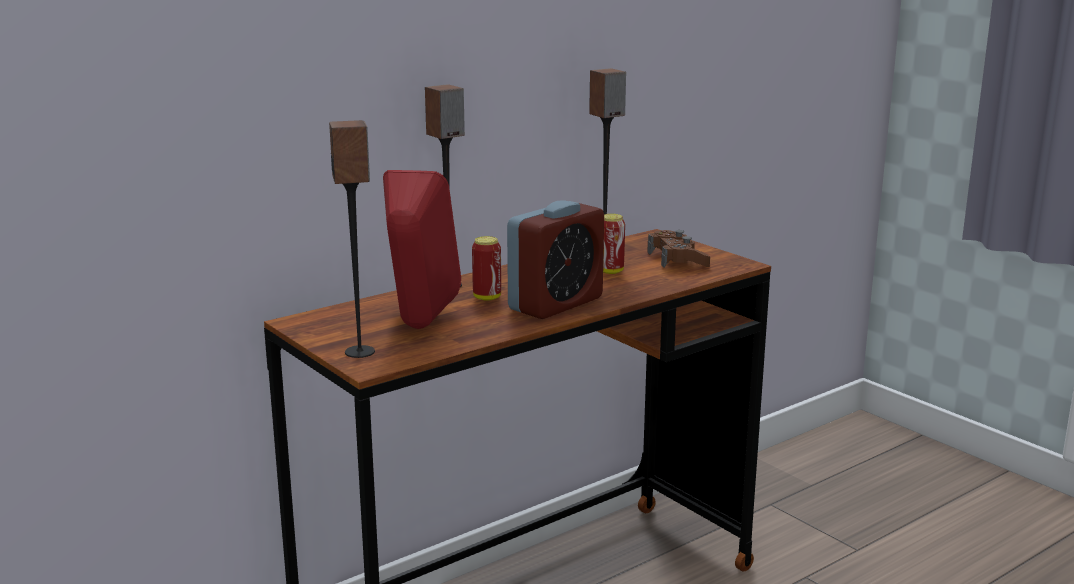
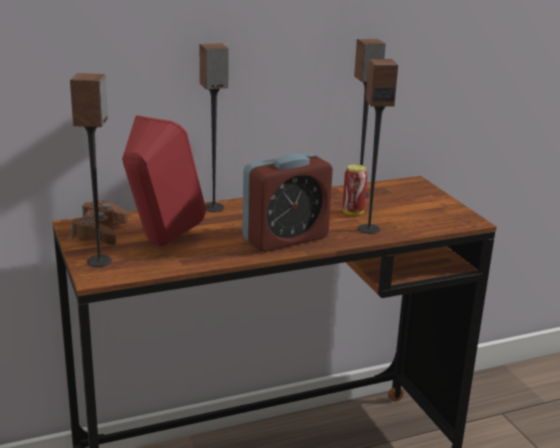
camera: 15 degrees right, 5 degrees up
can [472,236,501,301] -> none
brown game controller [647,230,710,268] -> brown game controller moved to [71,200,128,245]
none -> speaker [358,59,398,234]

